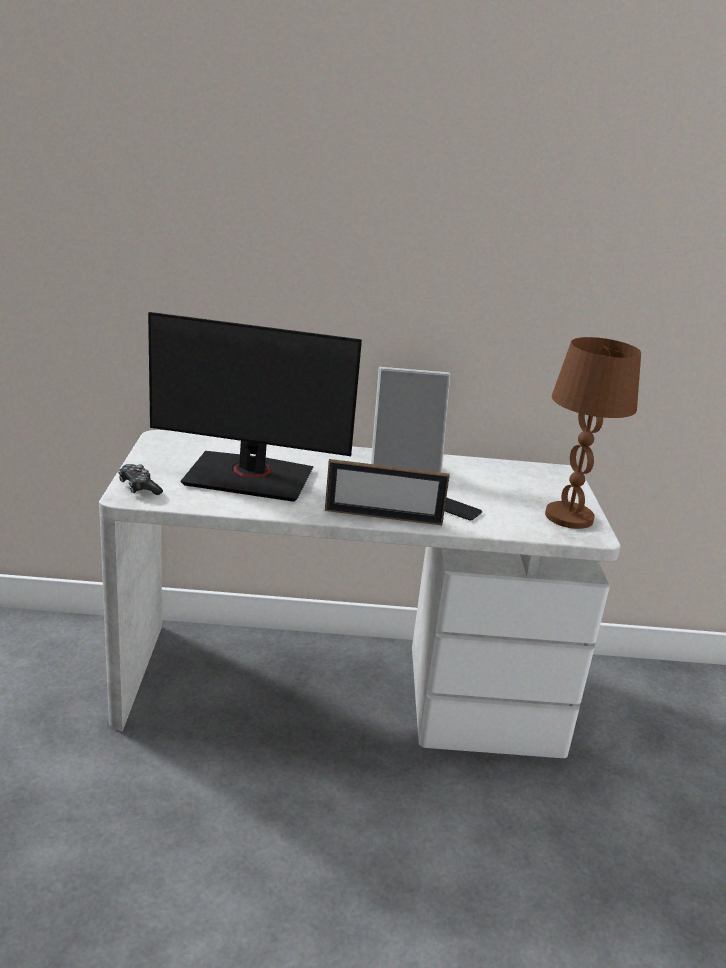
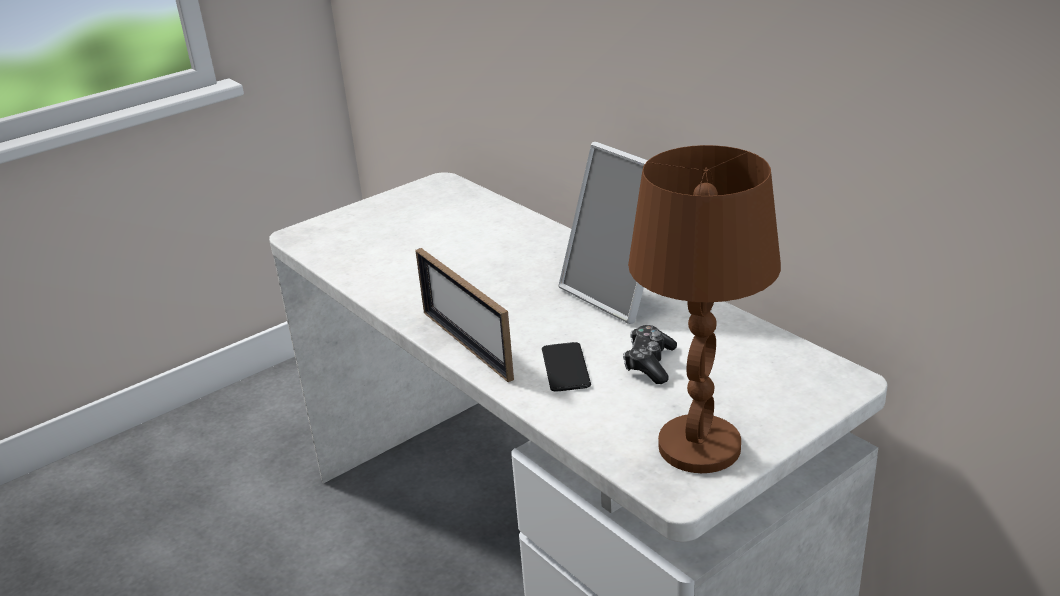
camera: 55 degrees right, 5 degrees up
game controller [118,464,163,495] -> game controller moved to [623,325,677,384]
monitor [148,312,362,502] -> none

